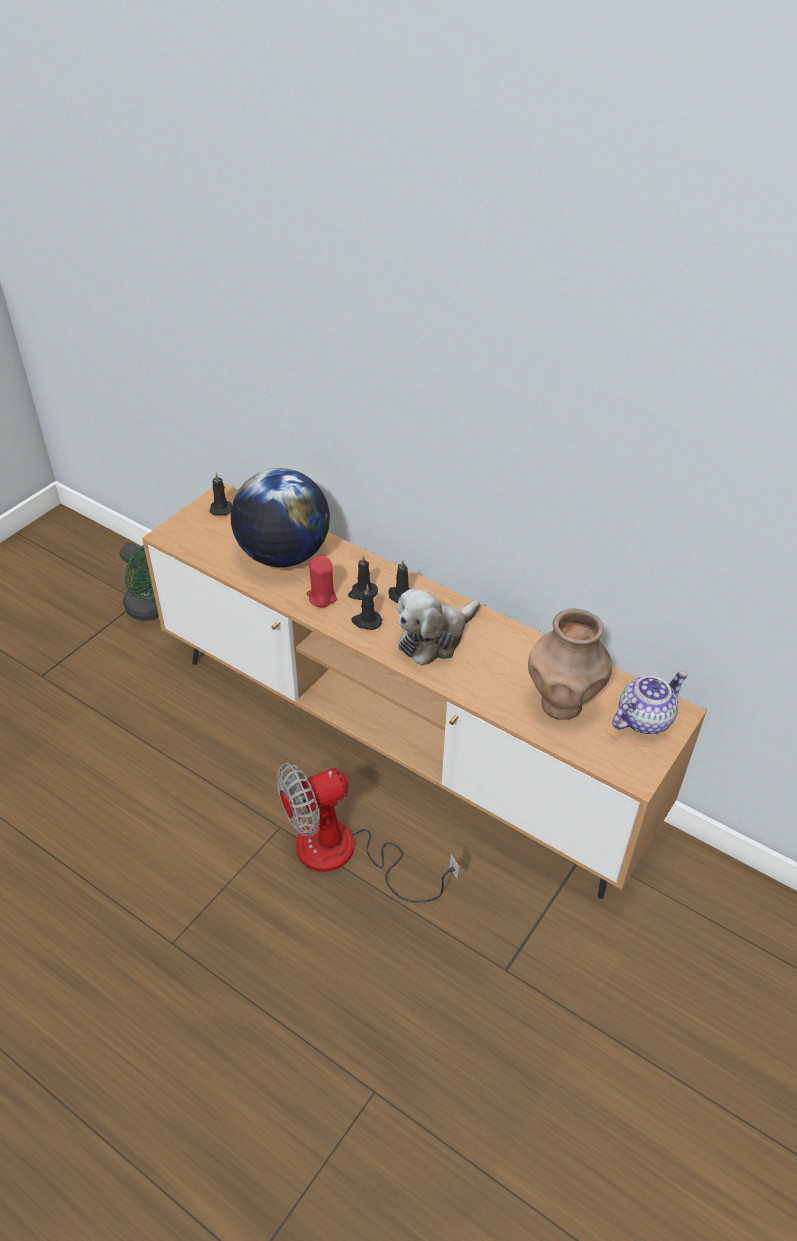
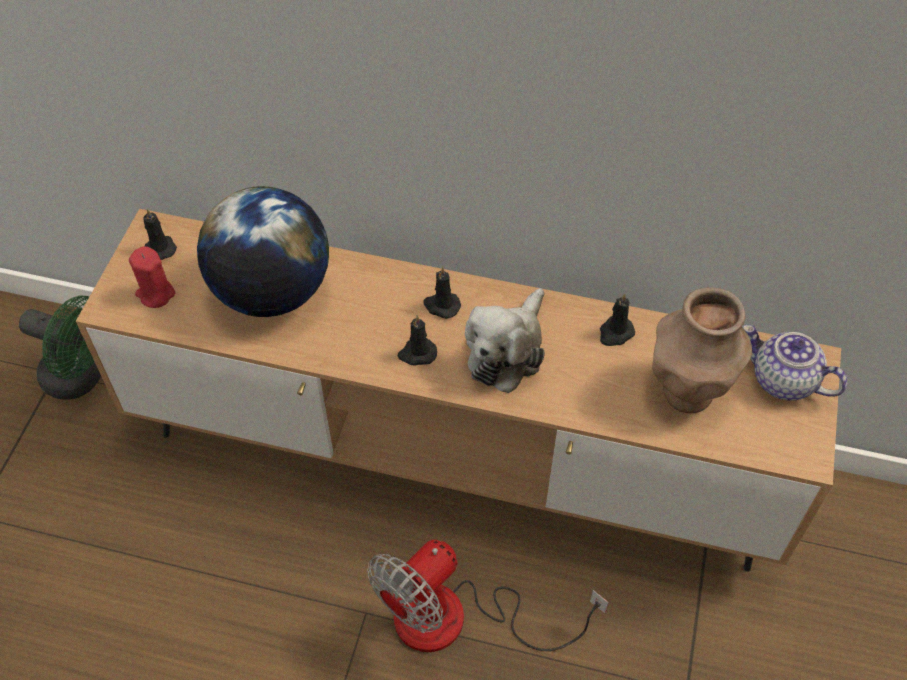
camera: 20 degrees left, 10 degrees up
red candle [307,556,337,607] -> red candle moved to [129,246,175,308]
black candle [348,555,378,600] -> black candle moved to [600,293,635,346]
teapot [612,671,688,734] -> teapot turned 90 degrees counterclockwise [743,325,847,401]

